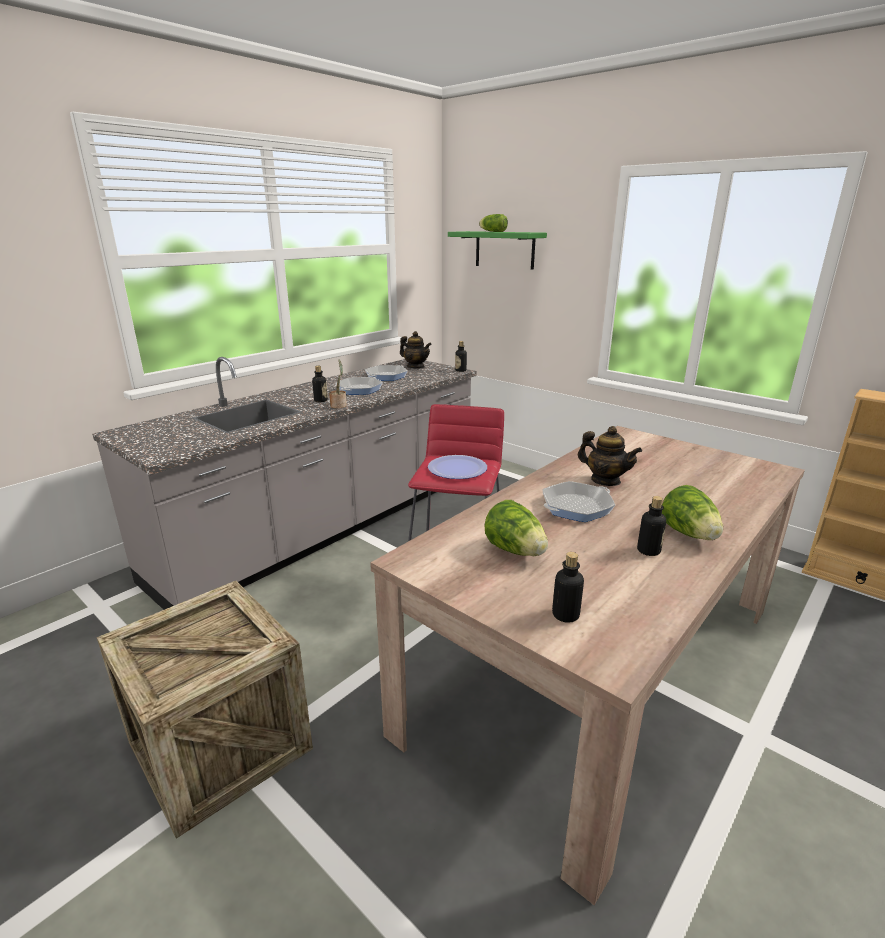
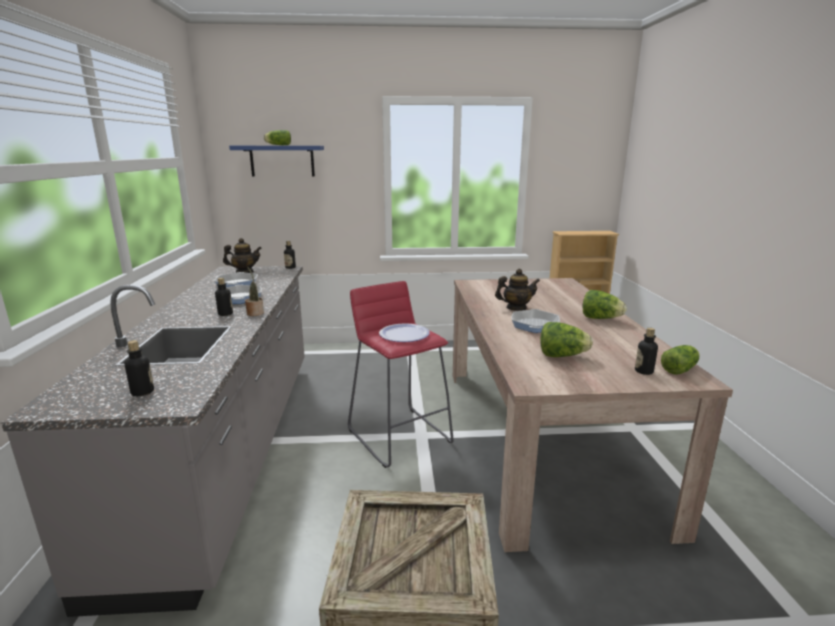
camera: 45 degrees left, 5 degrees down
green shelf [448,231,547,270] -> blue shelf [229,146,324,177]
bottle [637,496,666,556] -> bottle moved to [124,340,154,396]
none -> lettuce [661,345,699,375]

